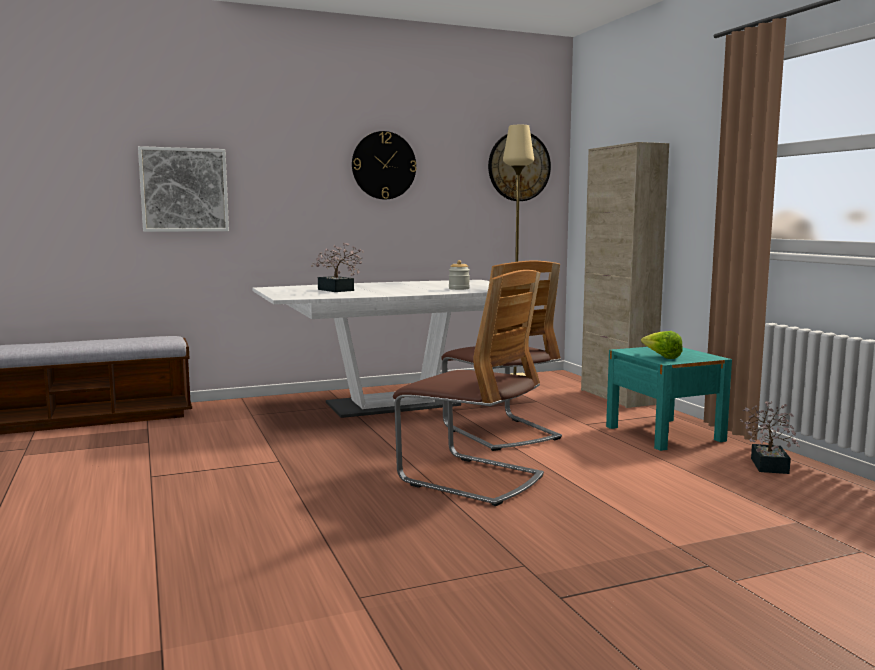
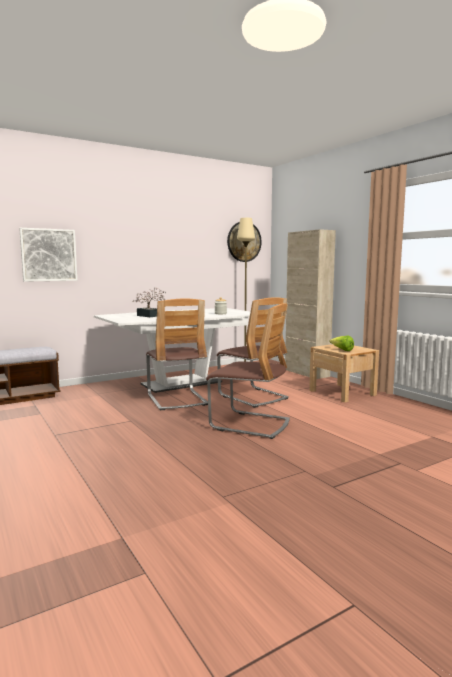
camera: 10 degrees left, 0 degrees up
wall clock [352,131,417,200] -> none
turquoise nightstand [606,347,732,451] -> beige nightstand [309,344,379,403]
potted plant [740,401,800,474] -> none
none -> chair [146,298,208,410]

